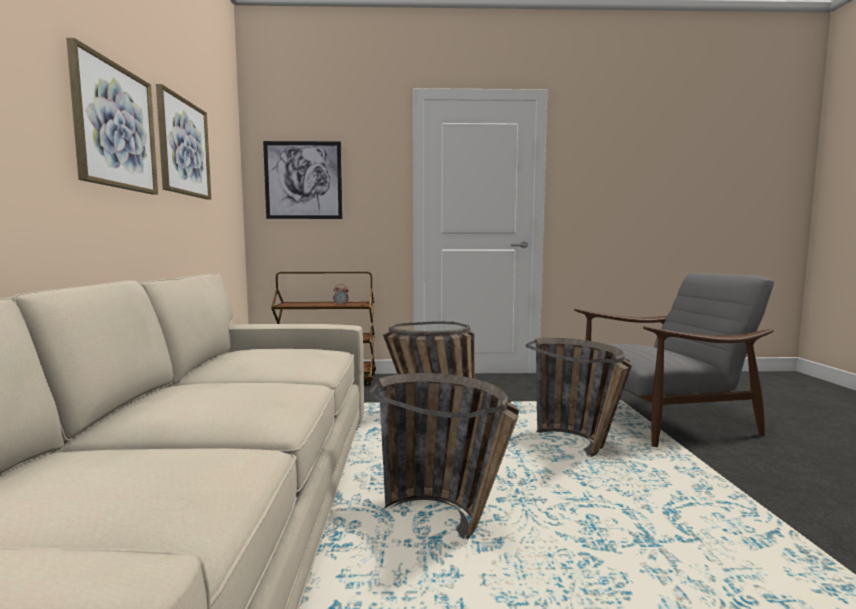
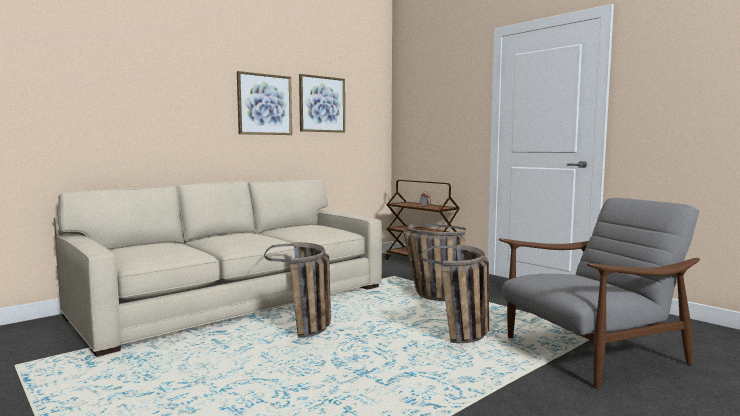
camera: 50 degrees right, 0 degrees up
picture [263,141,342,219] -> none
grey armchair [574,273,774,447] -> grey armchair turned 60 degrees counterclockwise [499,198,700,389]

